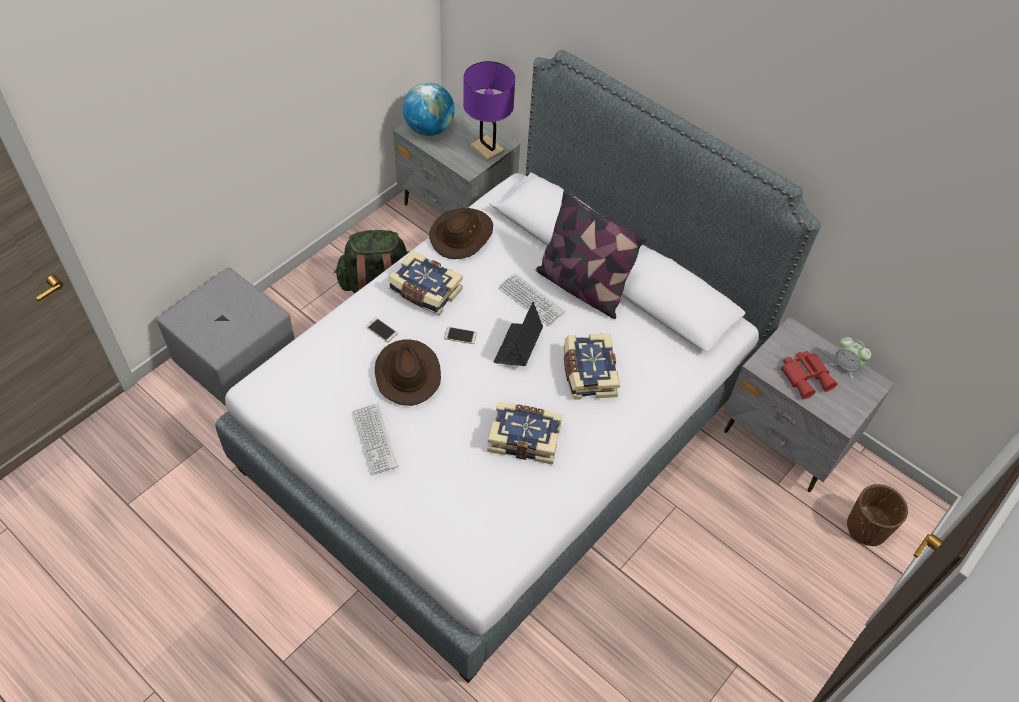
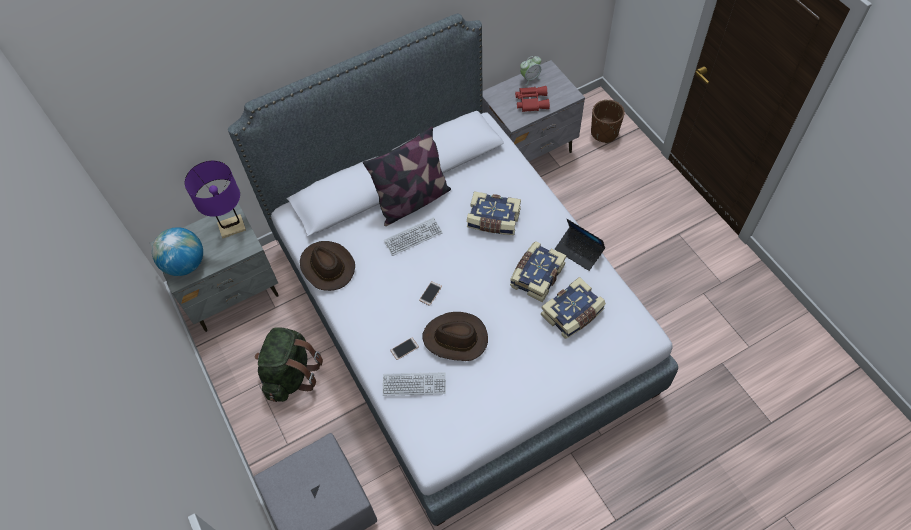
camera: 65 degrees left, 5 degrees up
keyboard [353,403,399,475] -> keyboard moved to [383,372,446,396]
book [388,251,463,315] -> book moved to [541,277,606,339]
laptop [494,302,543,366] -> laptop moved to [555,219,605,271]

